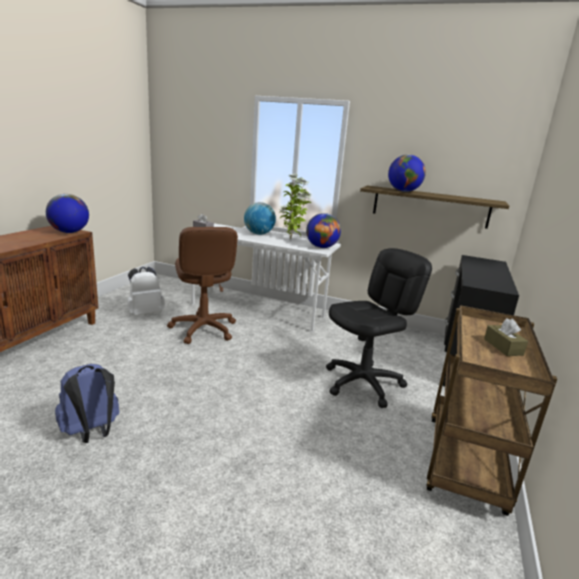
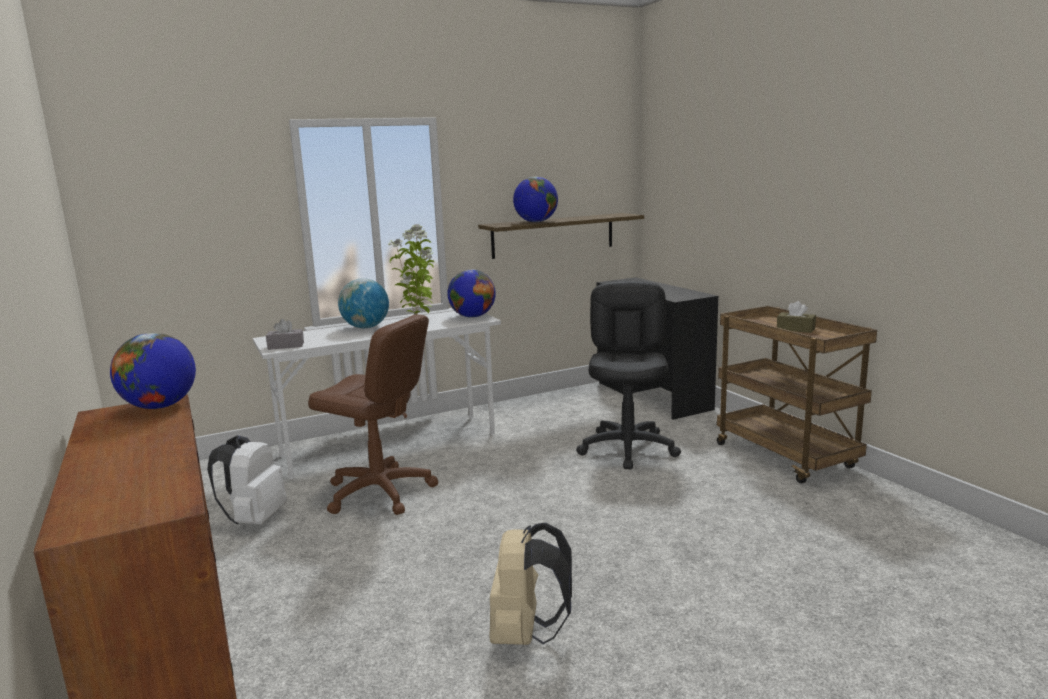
camera: 45 degrees left, 5 degrees down
blue backpack [55,364,119,443] -> beige backpack [489,523,572,645]

